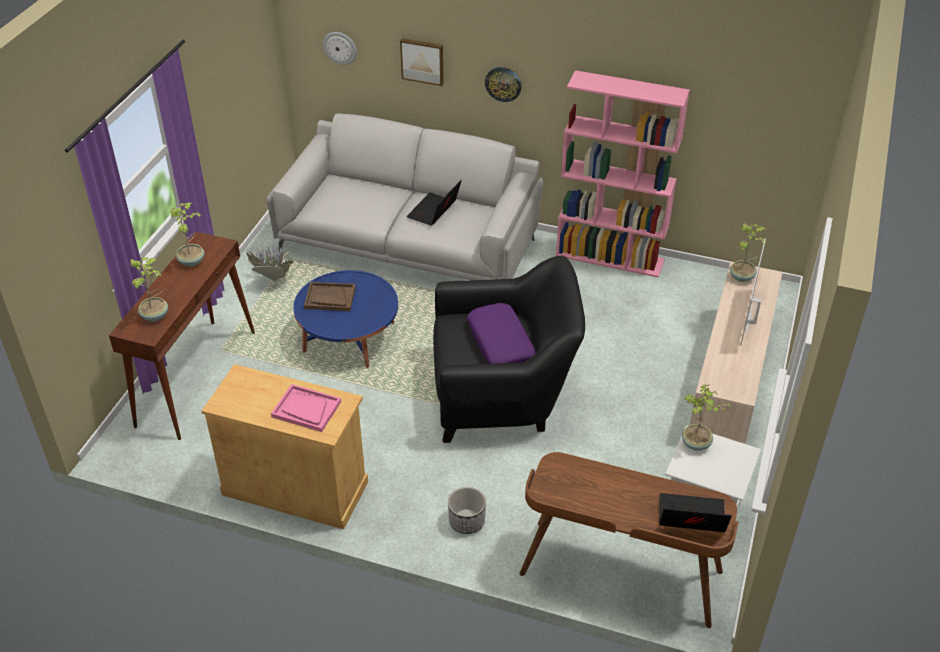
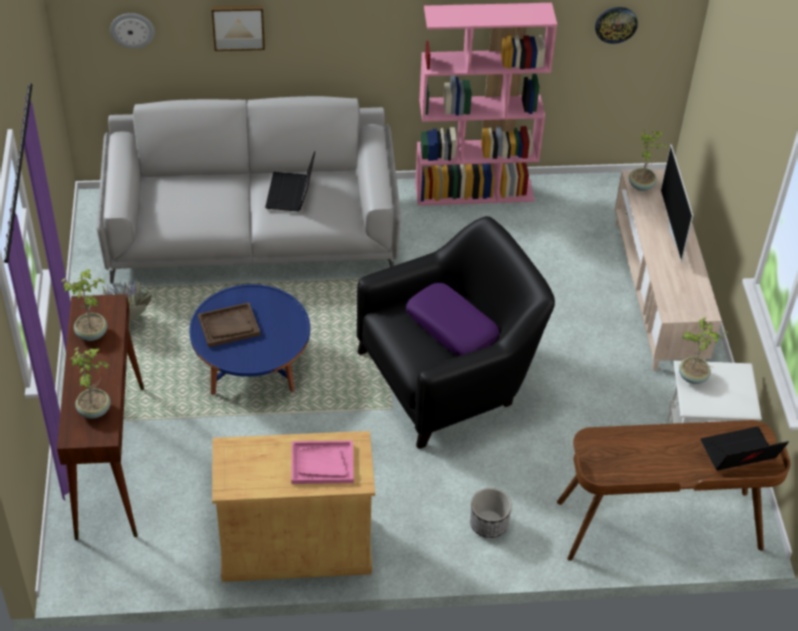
camera: 25 degrees left, 5 degrees up
wall clock [485,67,521,102] -> wall clock moved to [595,7,638,44]

